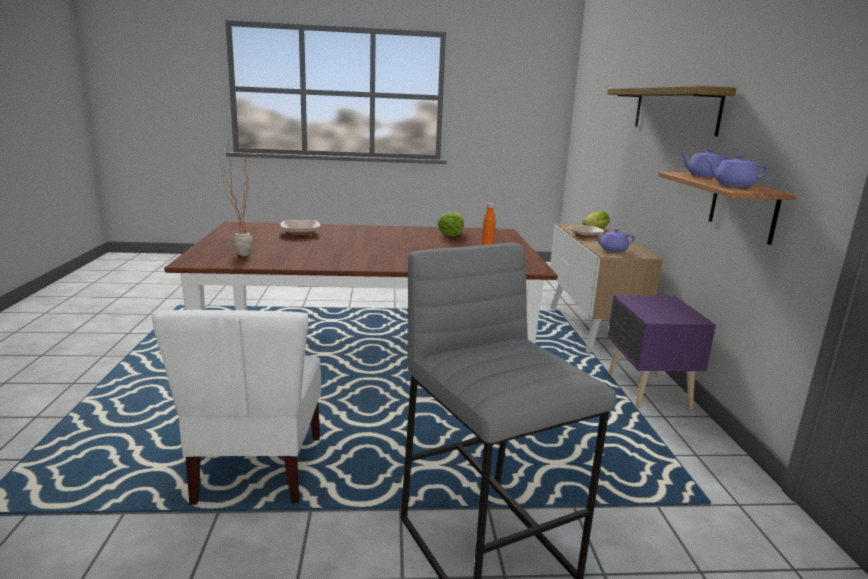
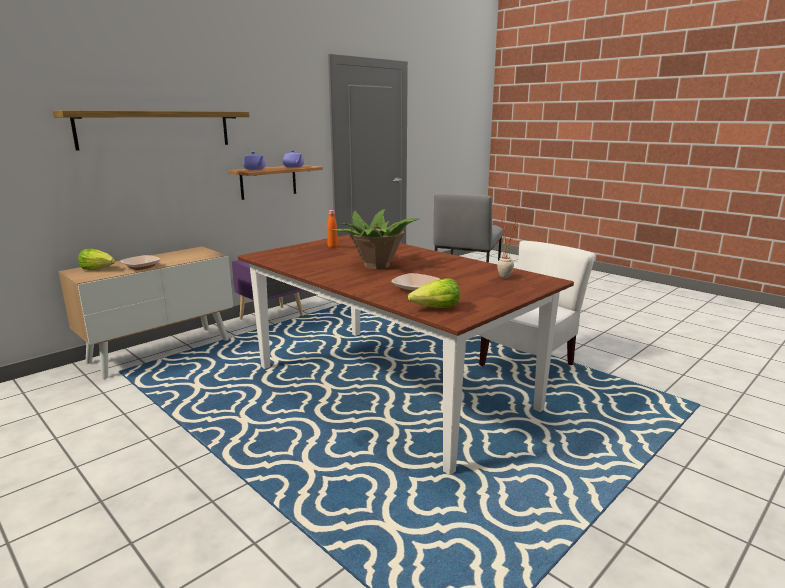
camera: 130 degrees left, 0 degrees up
lettuce [437,212,464,237] -> lettuce moved to [408,278,460,308]
purple teapot [594,229,635,252] -> none
none -> potted plant [329,209,419,269]

